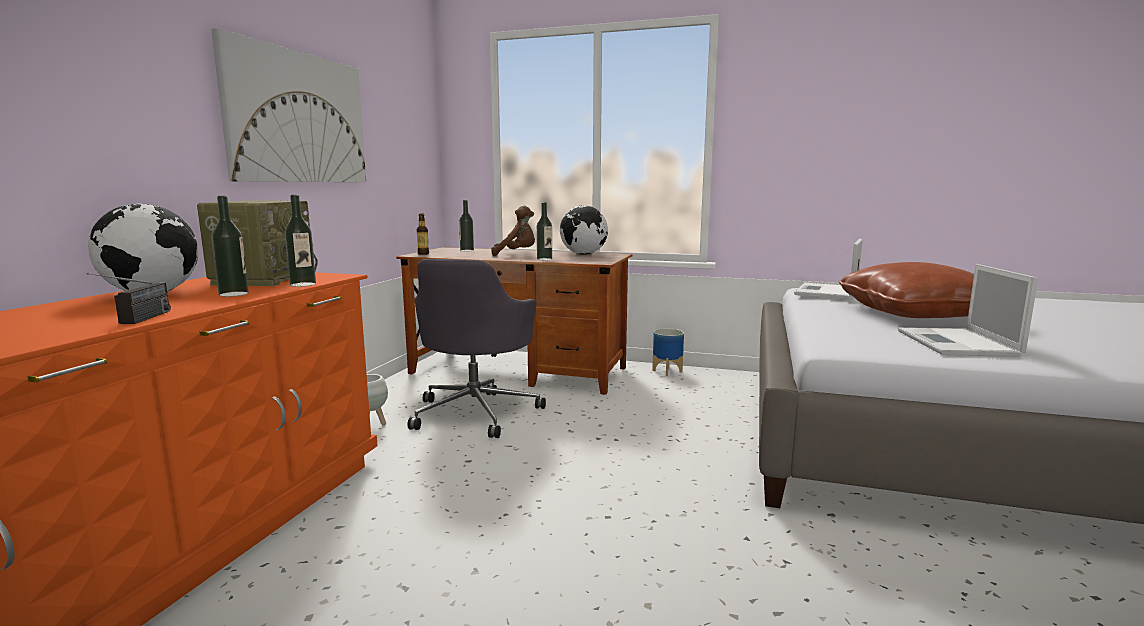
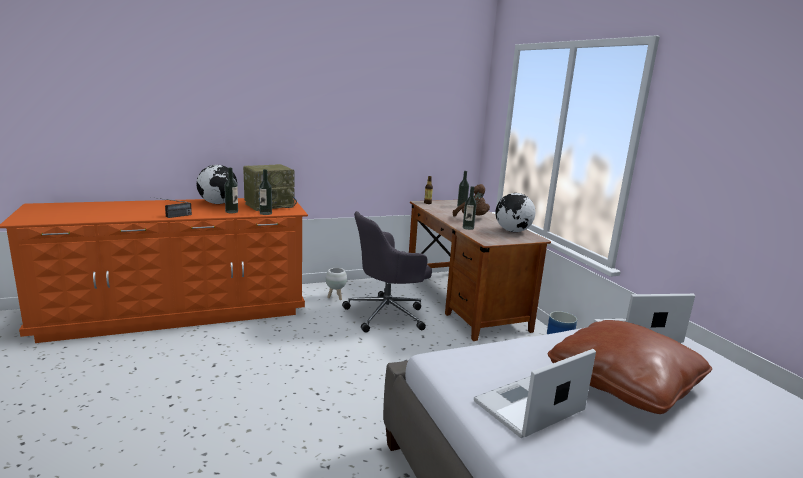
camera: 50 degrees right, 5 degrees up
picture [211,28,366,182] -> none

